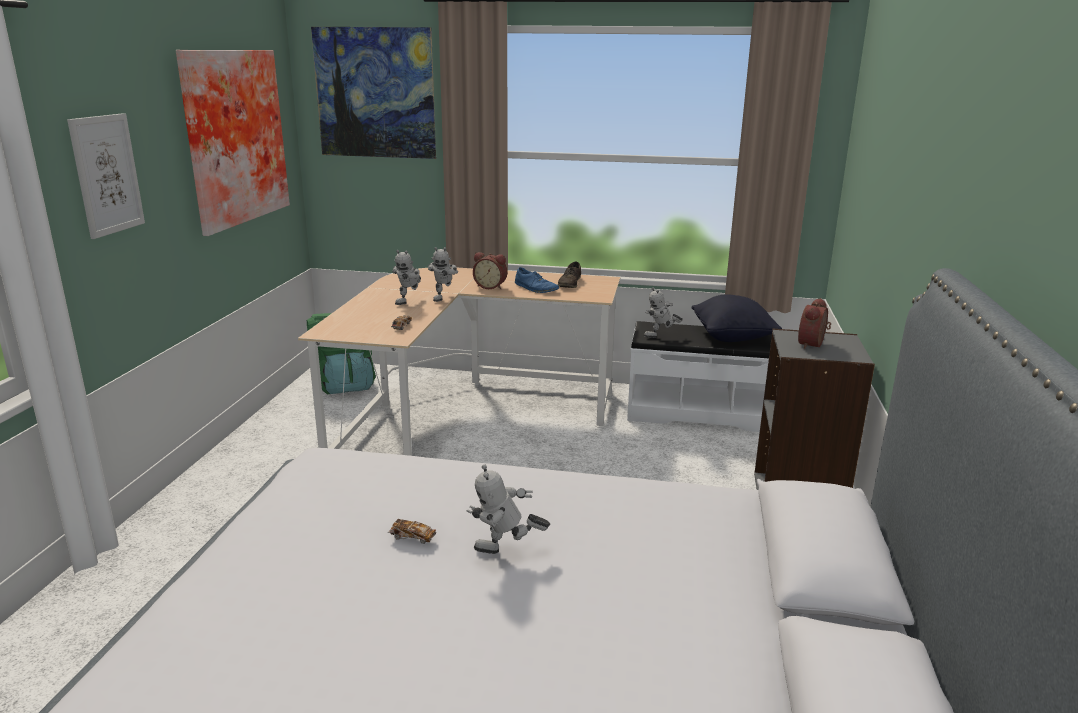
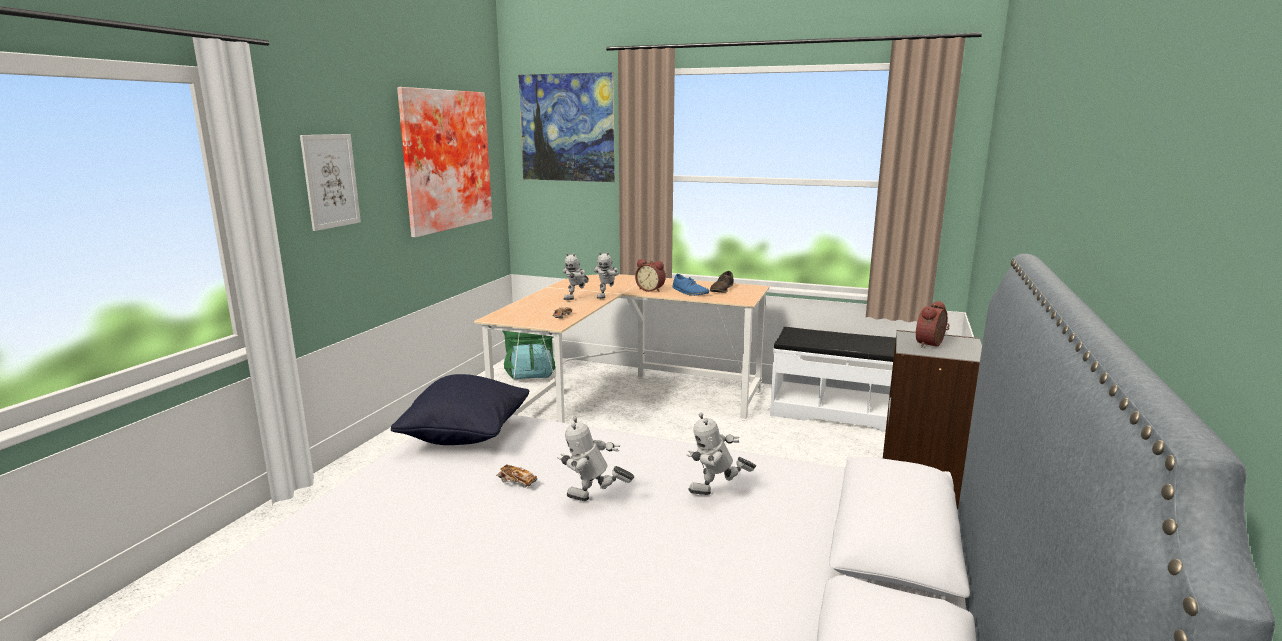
camera: 10 degrees right, 5 degrees down
toy robot [644,287,683,338] -> toy robot moved to [686,413,756,495]
black pillow [691,294,782,342] -> black pillow moved to [391,374,529,445]

